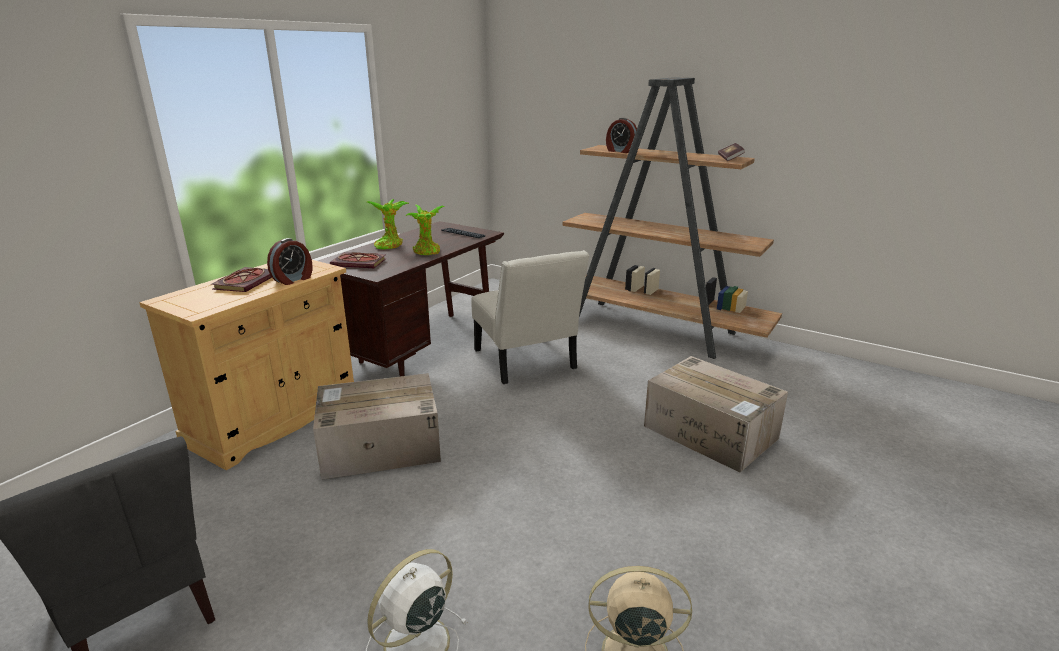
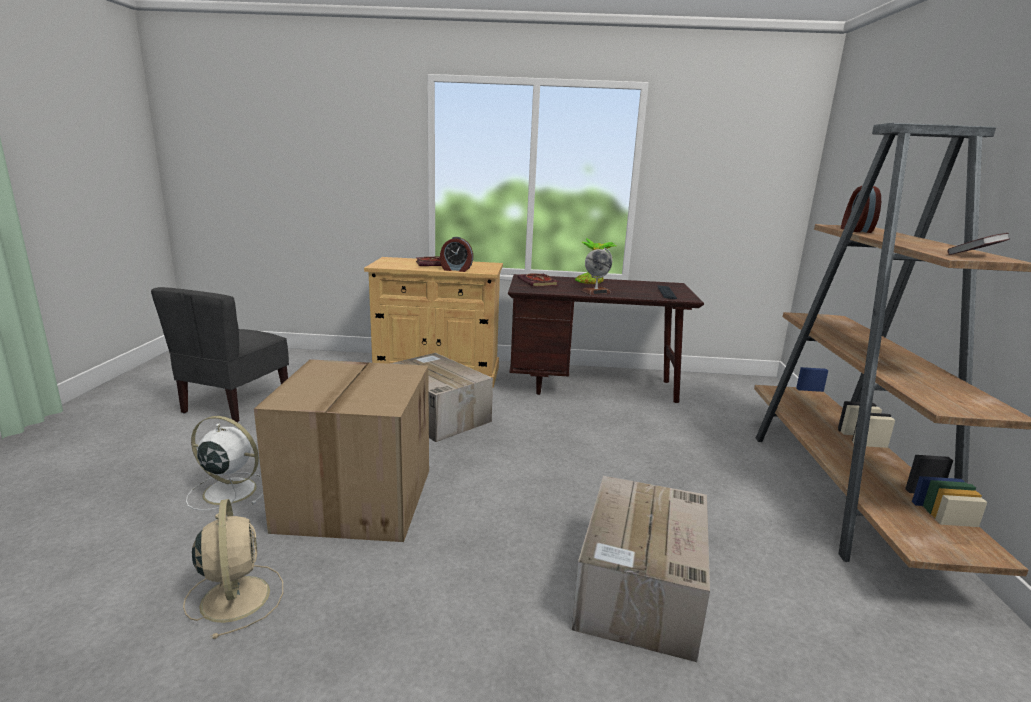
camera: 60 degrees right, 5 degrees down
potted plant [406,205,445,255] -> globe [581,248,612,295]
white chair [472,250,589,384] -> none
none -> cardboard box [254,359,429,542]

